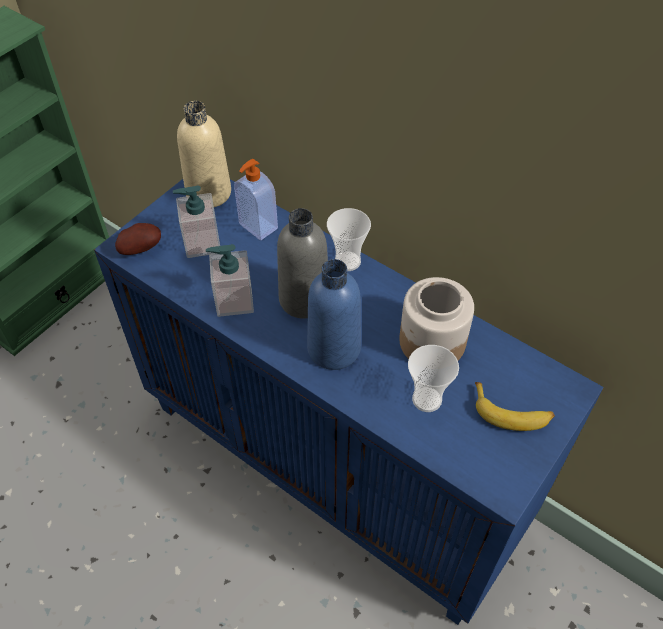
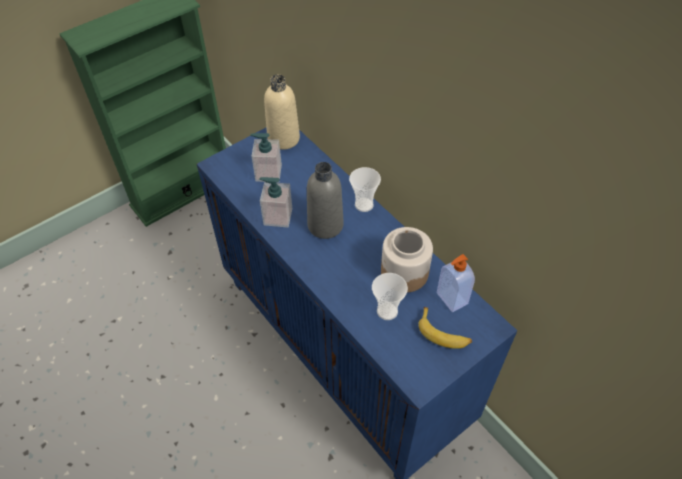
camera: 15 degrees right, 0 degrees up
potato [115,223,161,255] -> none
soap dispenser [234,159,278,240] -> soap dispenser moved to [437,254,475,312]
blue bottle [307,259,361,370] -> none

